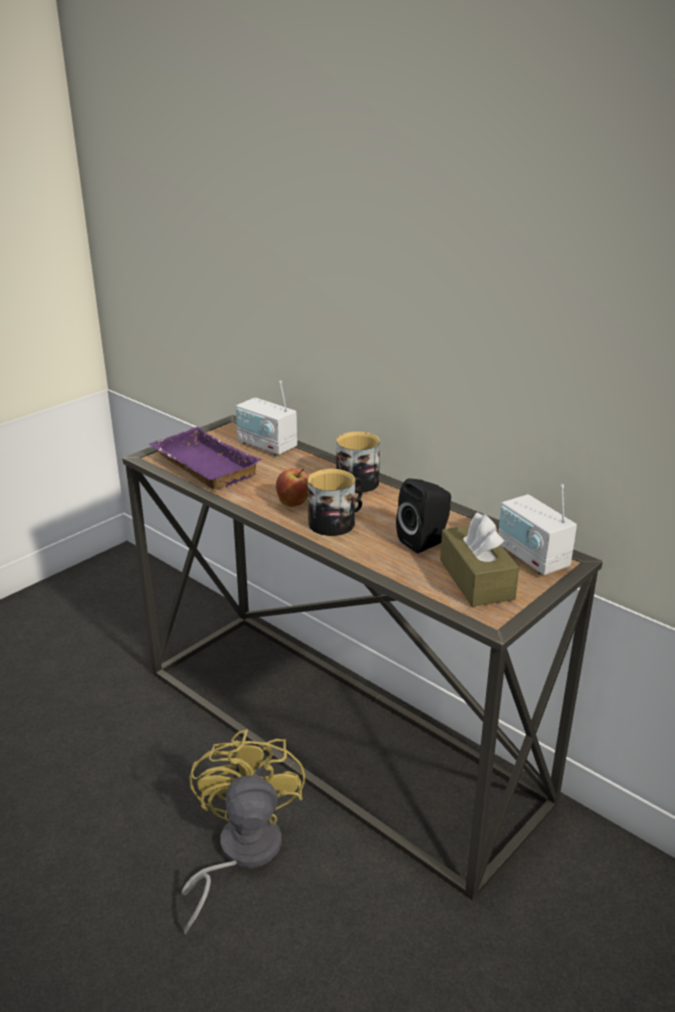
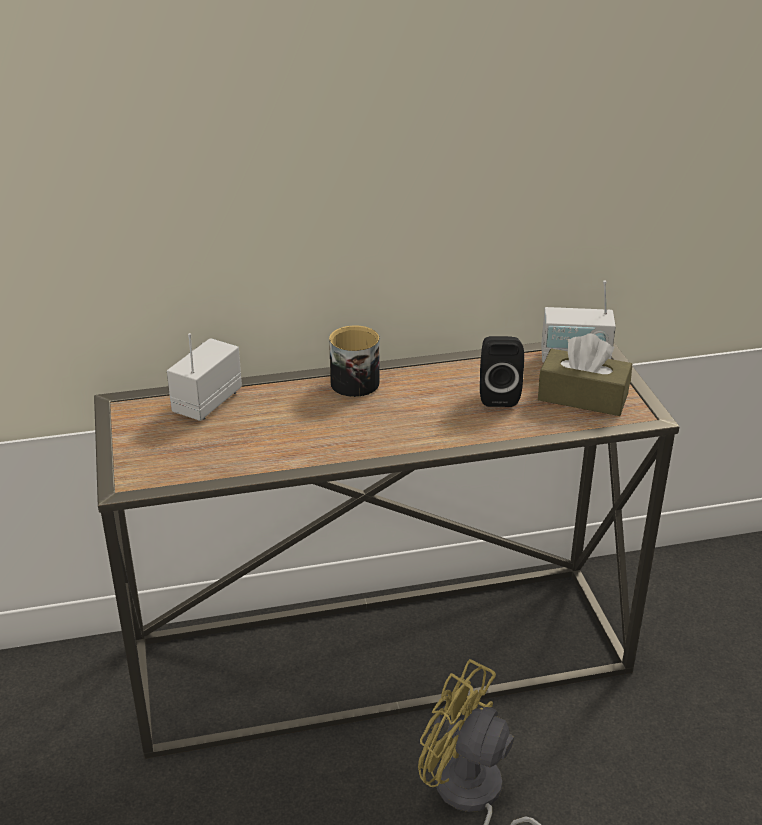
camera: 55 degrees left, 5 degrees up
purple tray [149,427,262,489] -> none
radio [236,381,297,455] -> radio turned 135 degrees clockwise [167,333,242,421]
apple [276,468,309,507] -> none
mug [308,469,362,536] -> none

